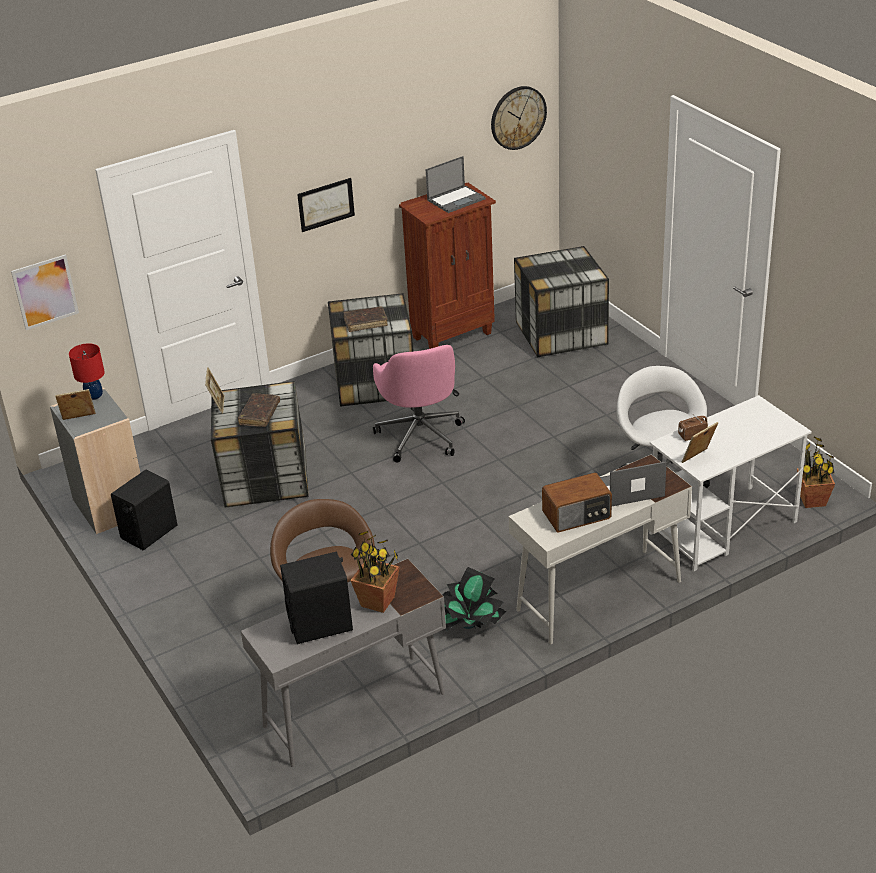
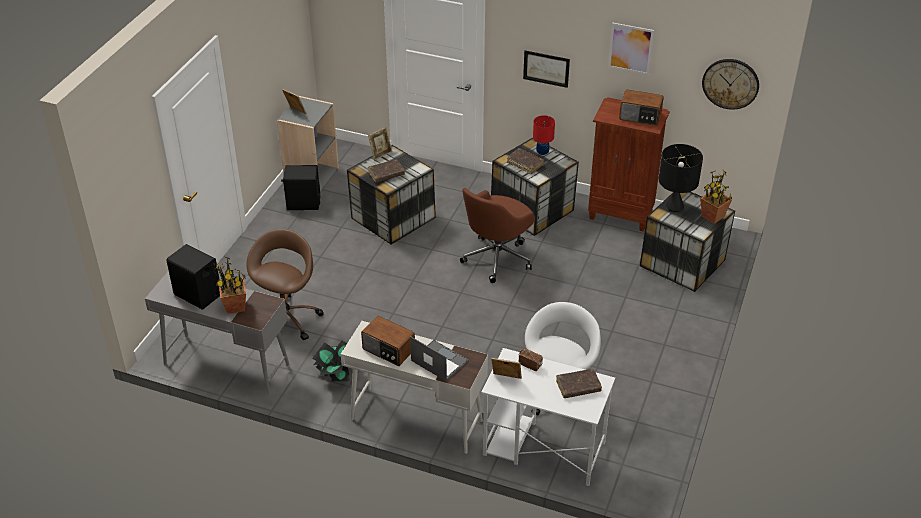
camera: 50 degrees right, 5 degrees up
picture [11,254,79,330] -> picture moved to [608,22,654,75]
red table lamp [69,343,105,400] -> red table lamp moved to [533,115,555,155]
pink office chair [373,345,465,462] -> brown office chair [460,188,535,283]
laptop [426,156,486,213] -> radio [619,90,664,126]
potted plant [797,436,835,508] -> potted plant moved to [700,170,732,224]
none -> brown book [556,369,602,398]
none -> black table lamp [659,144,703,212]

